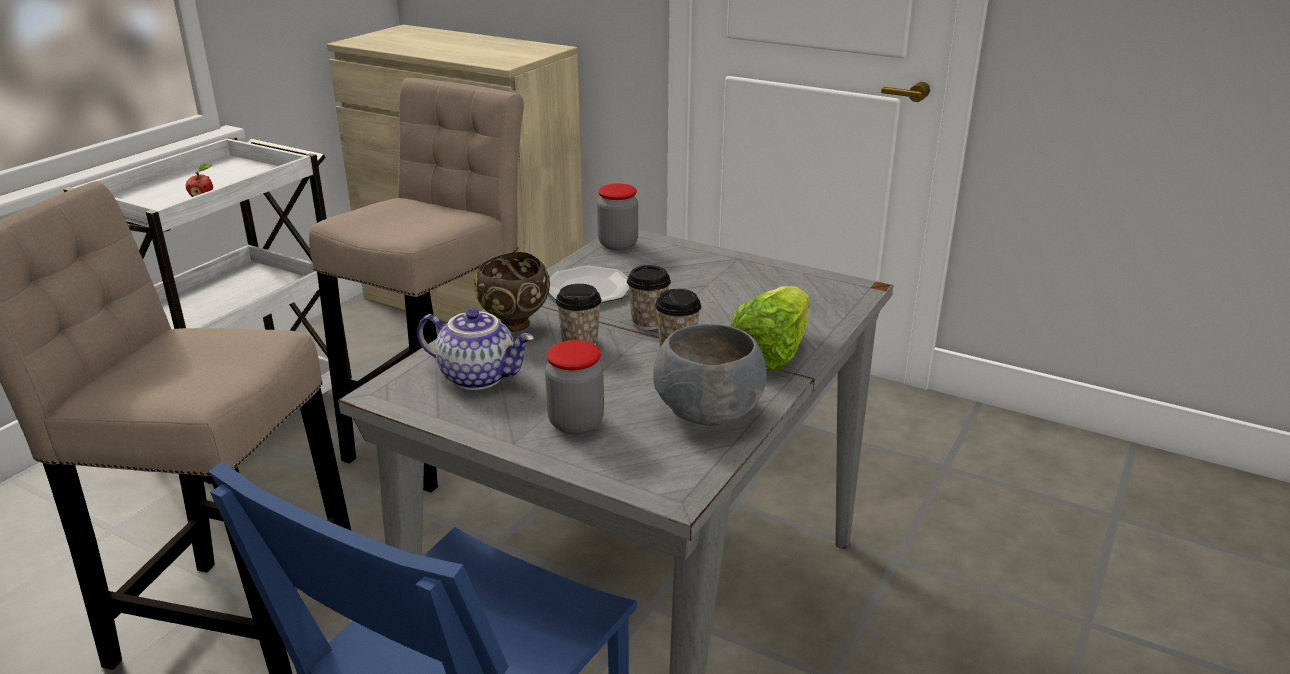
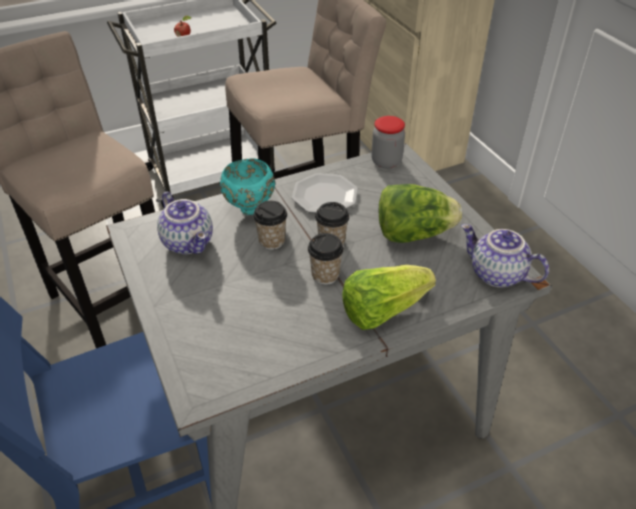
camera: 35 degrees right, 15 degrees up
brown bowl [474,252,550,332] -> turquoise bowl [220,158,275,215]
jar [545,340,604,434] -> none
grey bowl [653,324,767,426] -> none
none -> lettuce [379,184,462,243]
none -> teapot [461,224,549,287]

